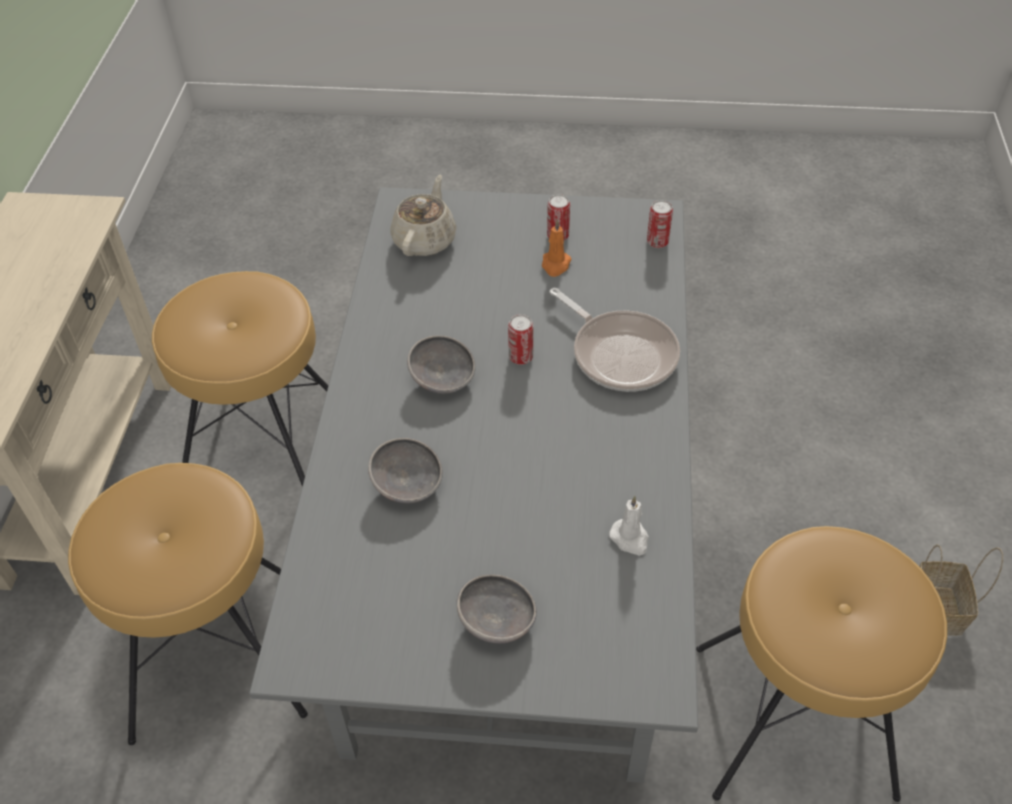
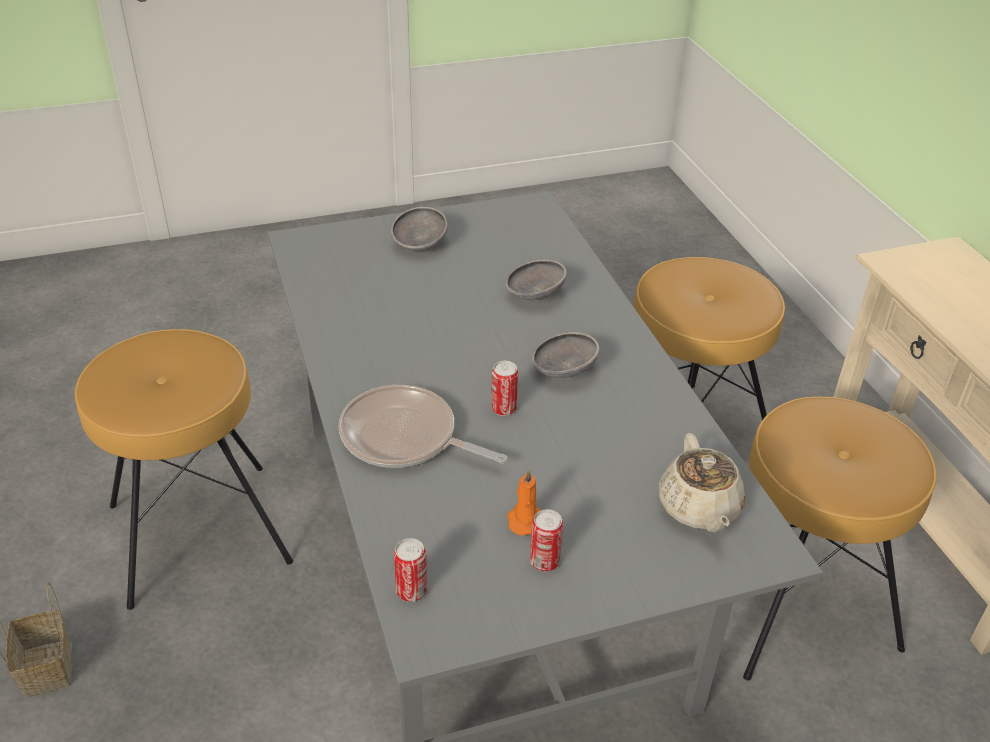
camera: 155 degrees right, 10 degrees down
white candle [609,496,649,556] -> none

